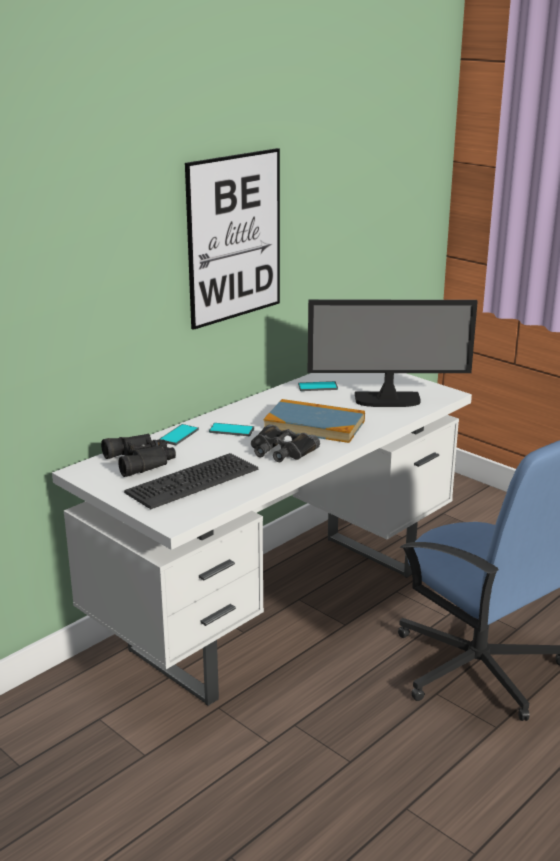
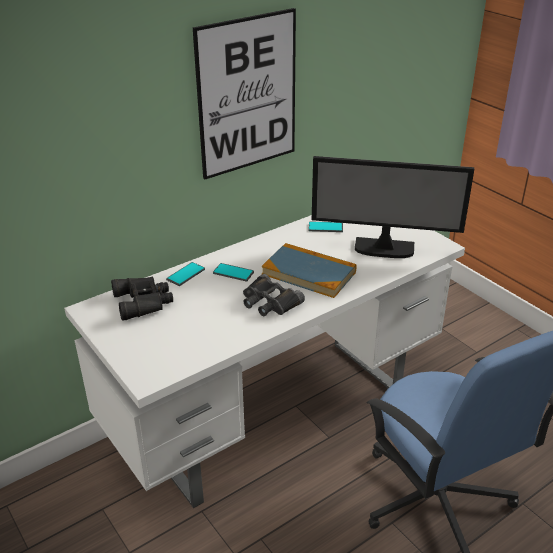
camera: 10 degrees right, 10 degrees up
keyboard [124,453,259,509] -> none

